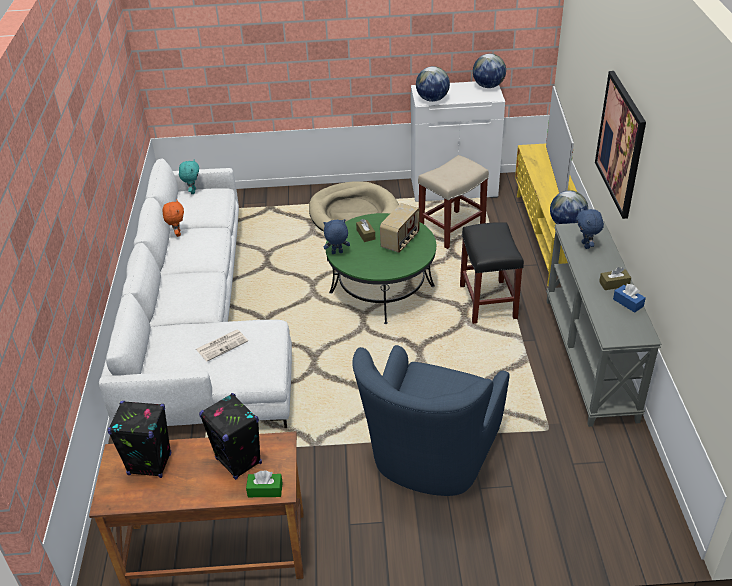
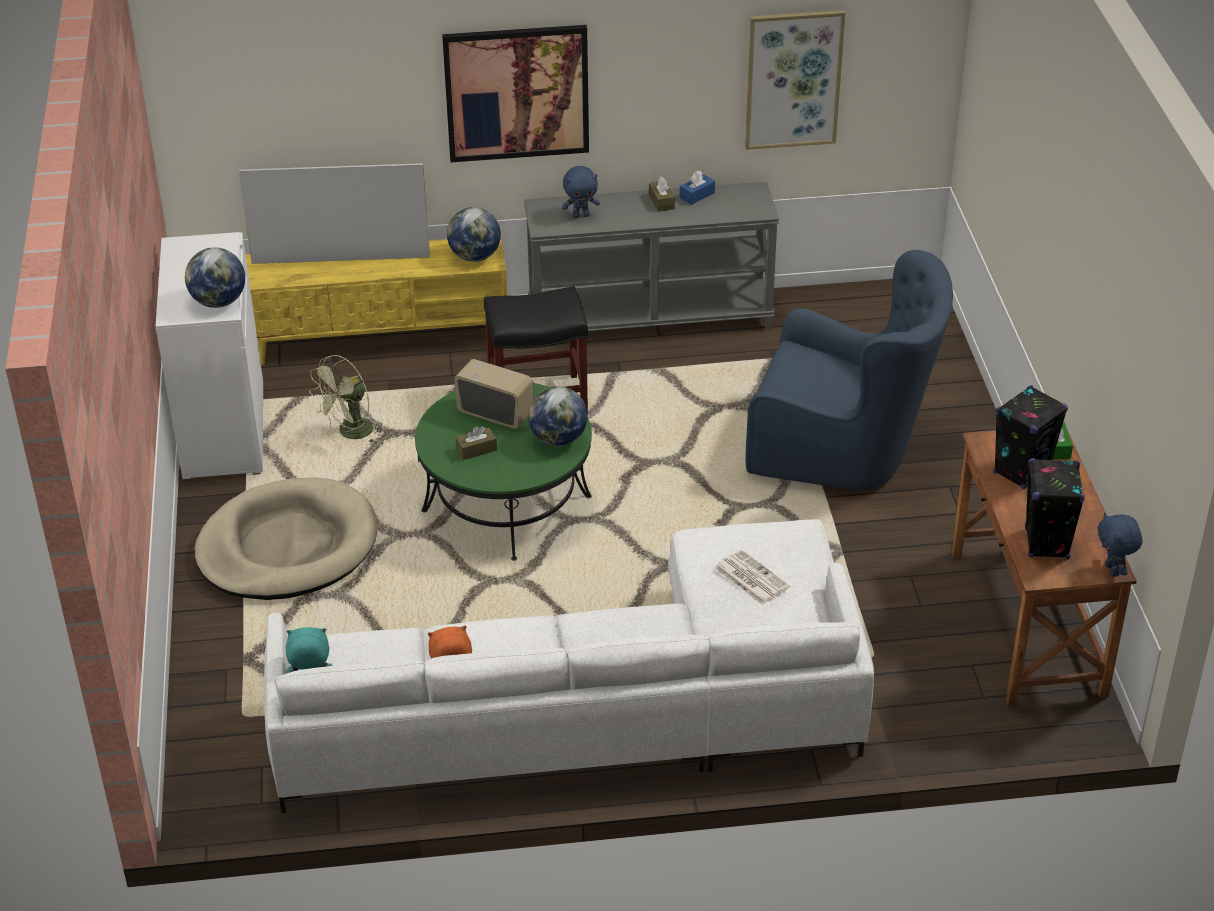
camera: 95 degrees left, 0 degrees up
blue plush toy [324,219,350,254] -> blue plush toy moved to [1098,513,1142,577]
beige stool [418,155,489,249] -> green fan [309,355,382,443]
globe [473,54,506,88] -> globe moved to [528,386,587,446]
none -> picture [745,10,846,150]

